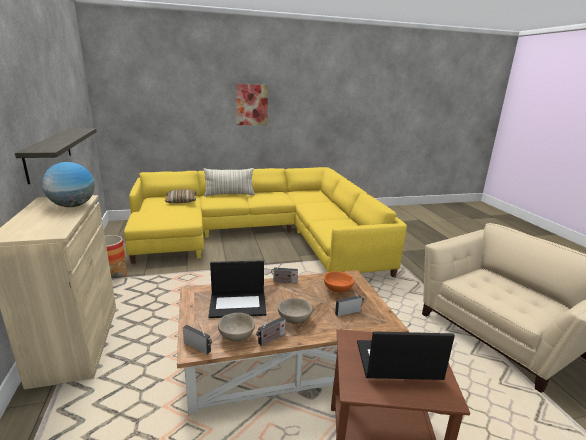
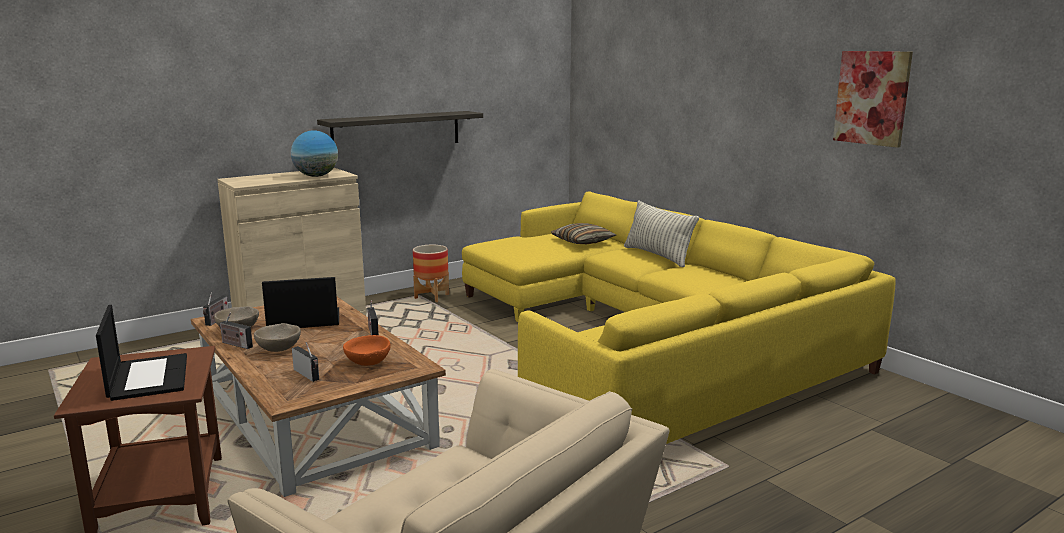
camera: 70 degrees right, 5 degrees down
laptop [208,260,266,318] -> laptop turned 105 degrees clockwise [262,277,339,328]
picture [236,84,268,125] -> picture moved to [833,51,913,148]

